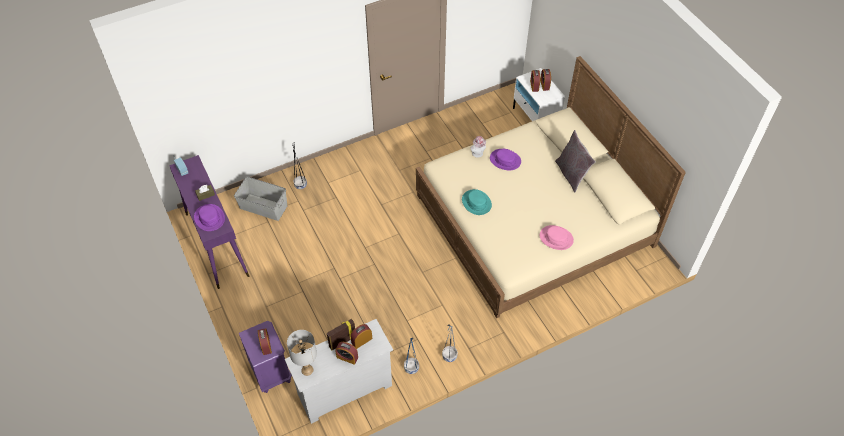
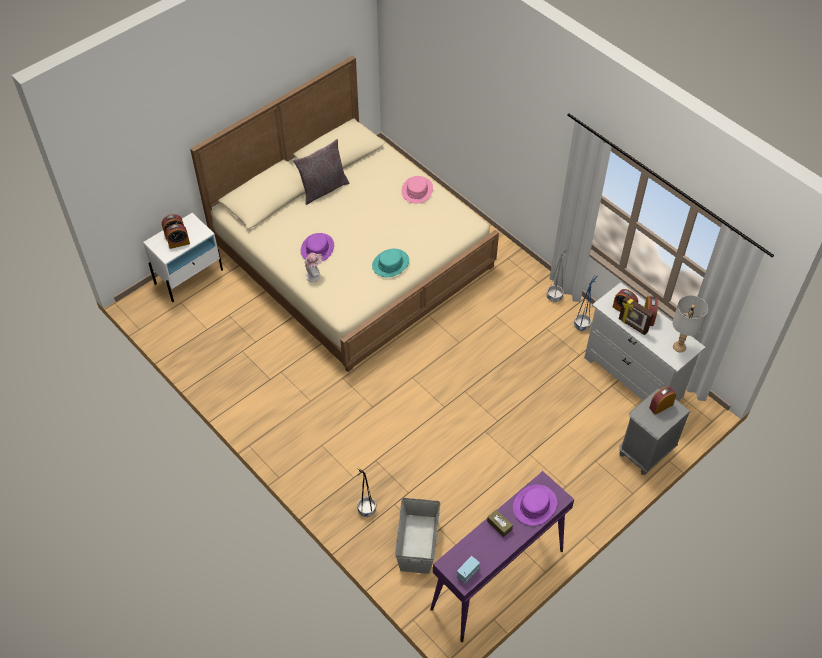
camera: 105 degrees left, 0 degrees up
purple nightstand [239,321,292,393] -> grey nightstand [619,389,691,475]

